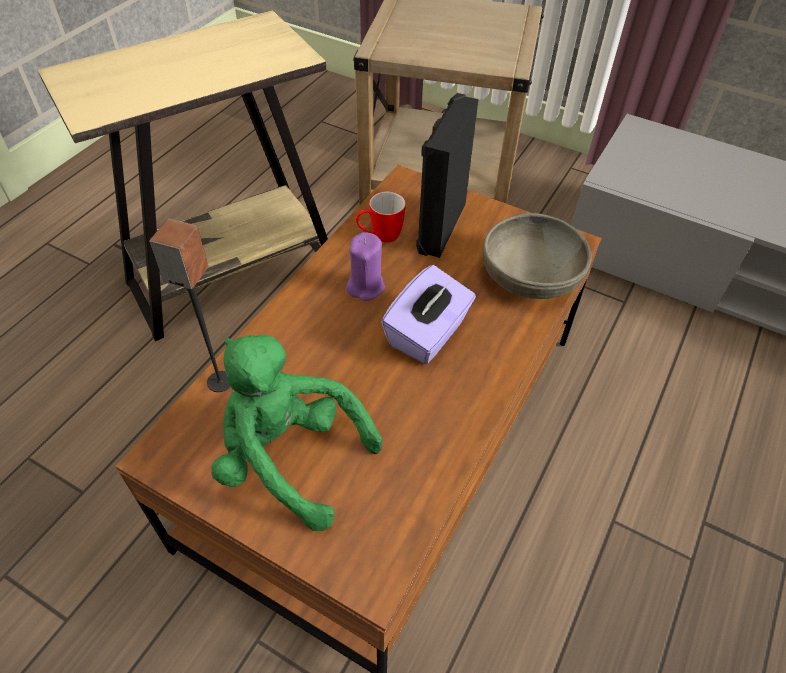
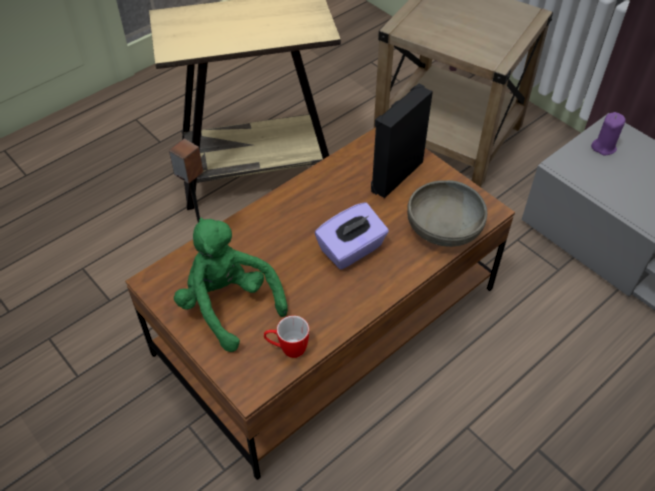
camera: 20 degrees right, 0 degrees up
purple candle [346,232,385,301] -> purple candle moved to [591,112,626,155]
mug [356,192,406,243] -> mug moved to [264,315,309,358]

